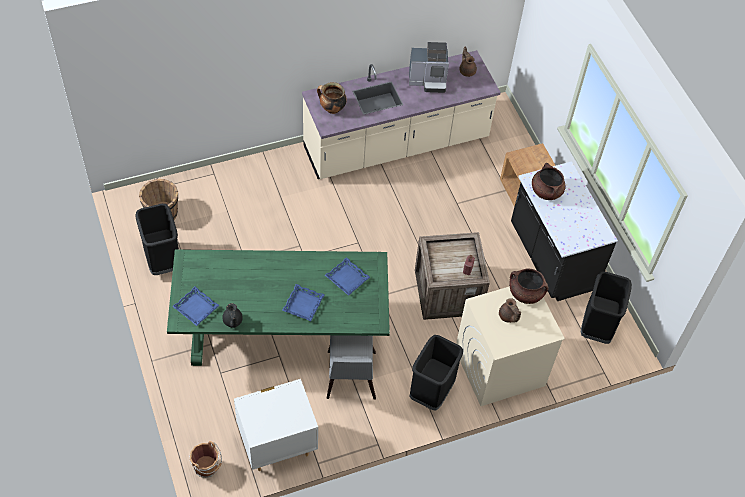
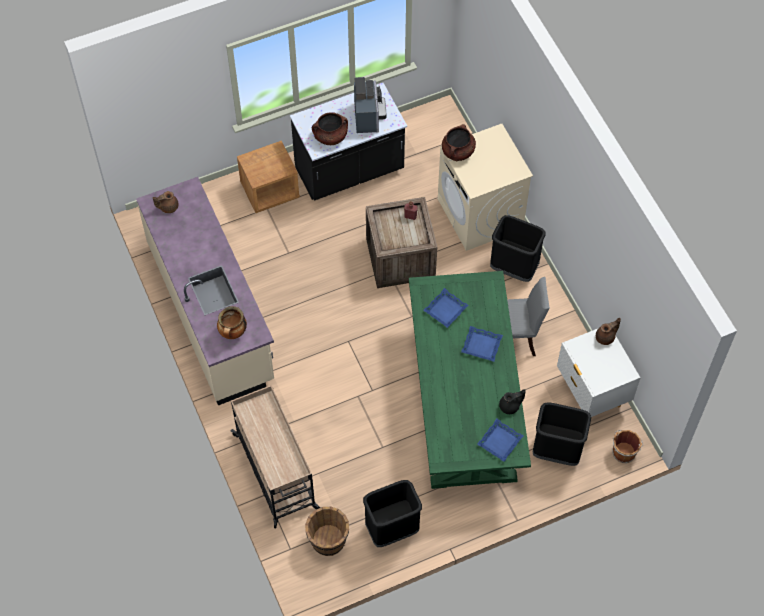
camera: 90 degrees left, 5 degrees up
coffee machine [409,42,449,93] -> coffee machine moved to [354,77,386,133]
brown teapot [499,298,521,323] -> brown teapot moved to [596,318,621,345]
black trash can [581,271,632,344] -> black trash can moved to [533,402,591,466]
none -> beige cart [231,385,320,528]

